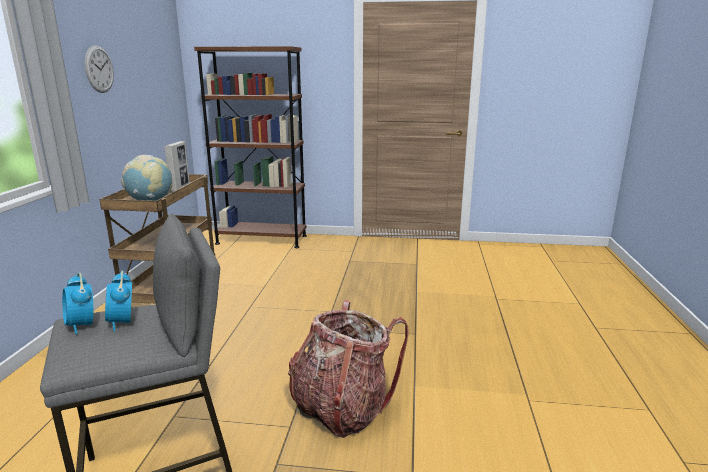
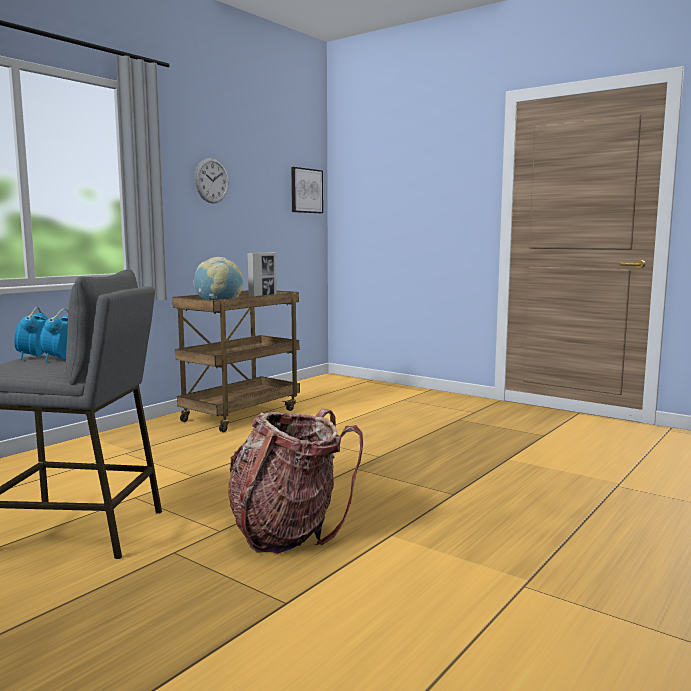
camera: 30 degrees right, 10 degrees down
brown bookcase [194,46,307,248] -> none
none -> picture [291,167,323,213]

